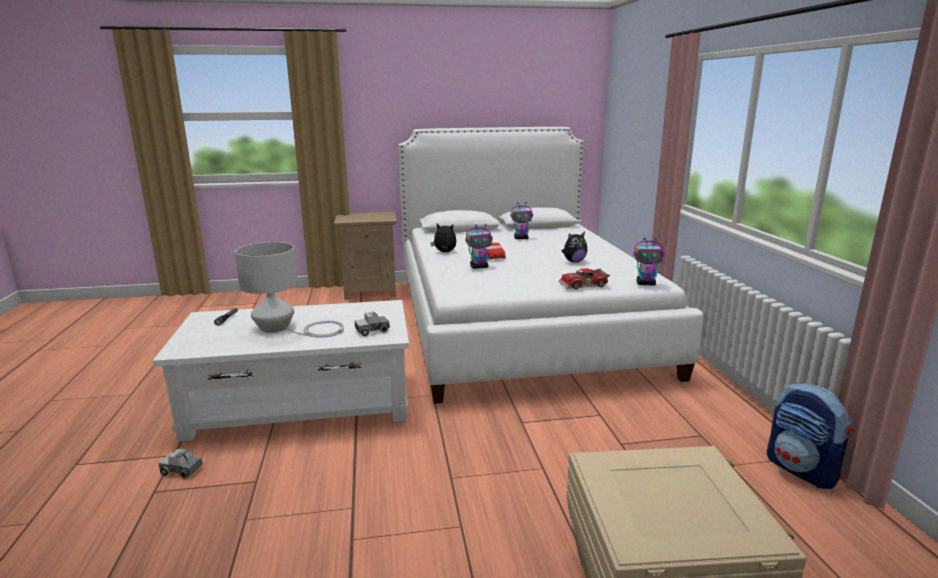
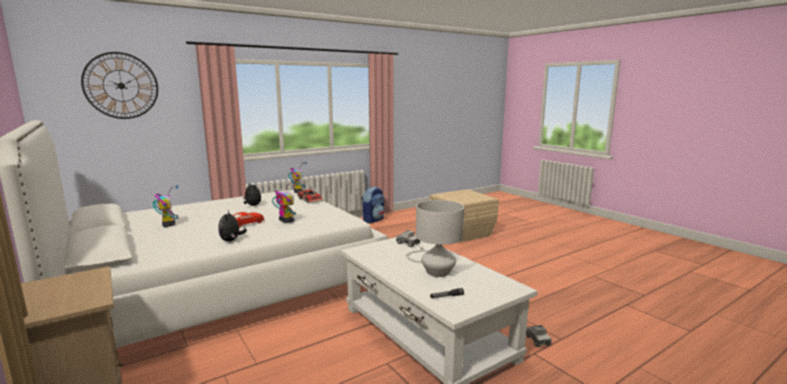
camera: 115 degrees left, 5 degrees down
none -> wall clock [81,52,158,119]

